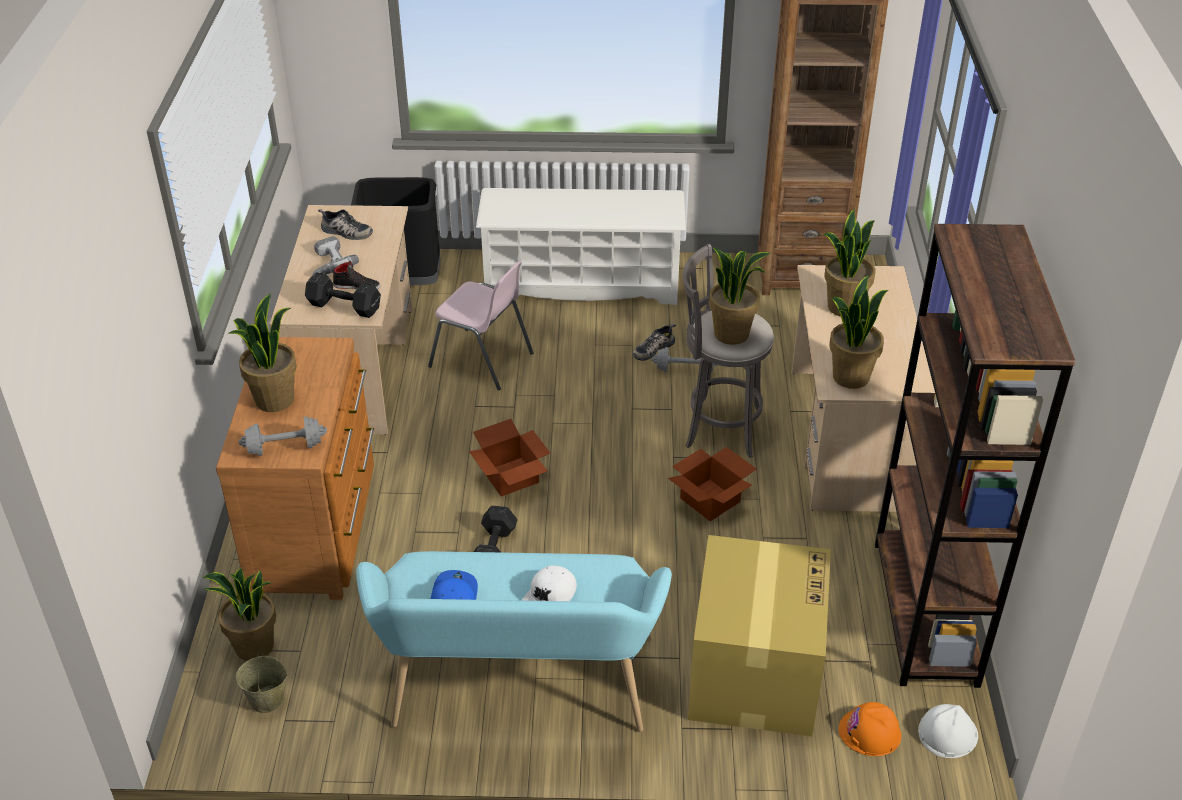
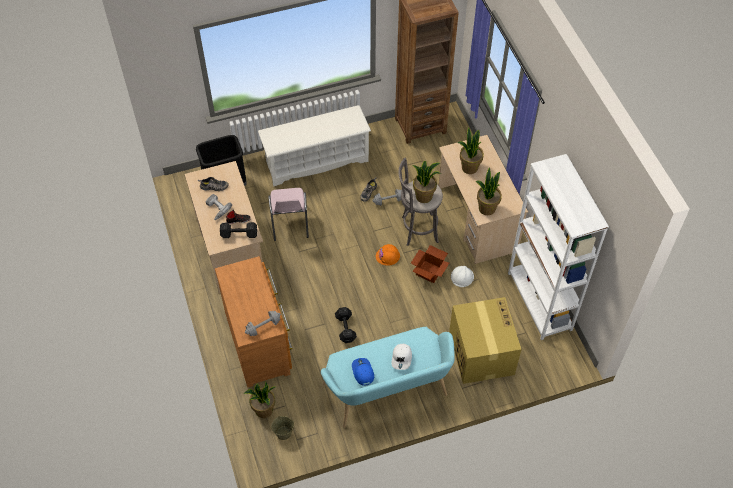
camera: 20 degrees left, 15 degrees up
potted plant [228,293,297,412] -> none
pink chair [428,261,534,390] -> pink chair turned 75 degrees clockwise [268,188,309,241]
cardboard box [469,419,550,497] -> none
orange hard hat [839,702,901,756] -> orange hard hat moved to [376,244,400,266]
brown bookcase [875,224,1075,688] -> white bookcase [508,154,609,340]
white hard hat [918,704,978,758] -> white hard hat moved to [451,266,474,287]

